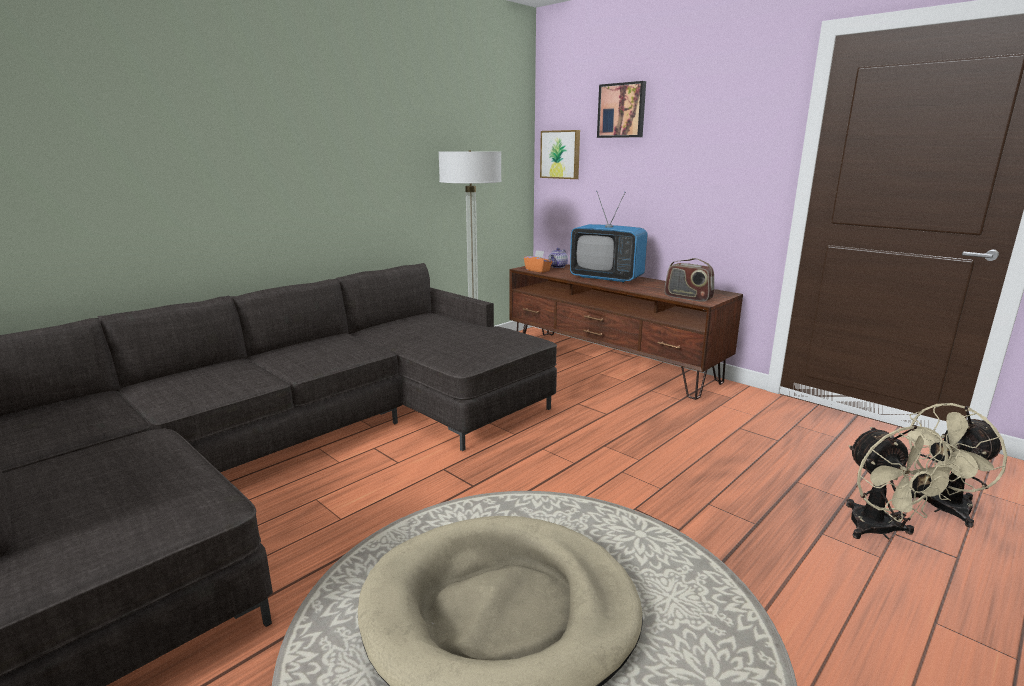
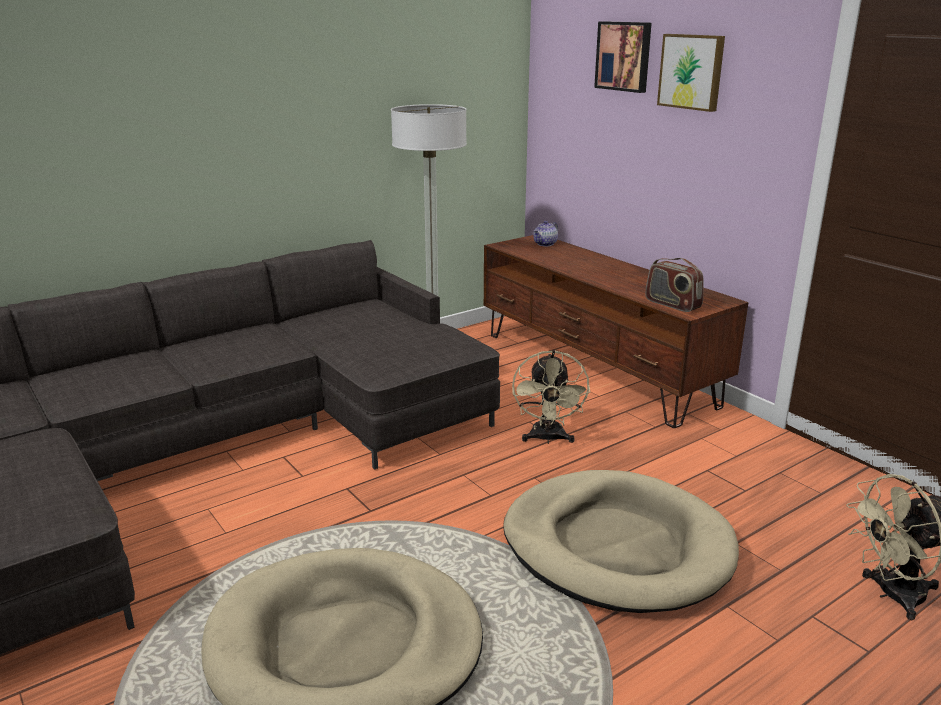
camera: 10 degrees right, 5 degrees up
orange tissue box [524,250,552,273] -> none
picture [540,130,580,179] -> picture moved to [657,34,725,112]
television [570,191,647,283] -> none
beige fan [846,425,964,539] -> beige fan moved to [512,350,590,444]
none -> beige dog bed [503,470,739,613]

